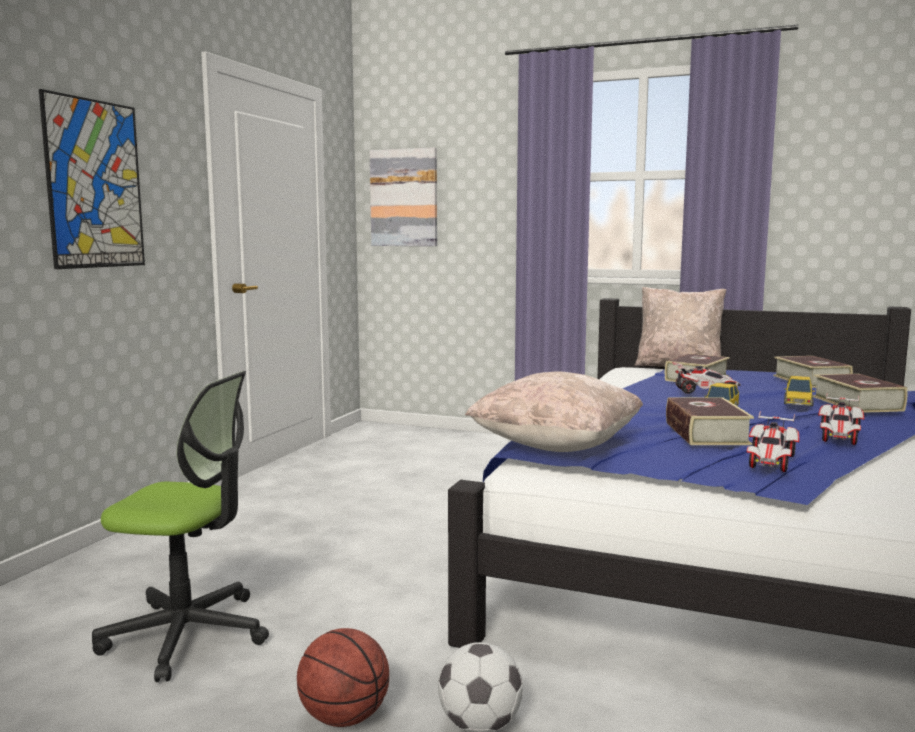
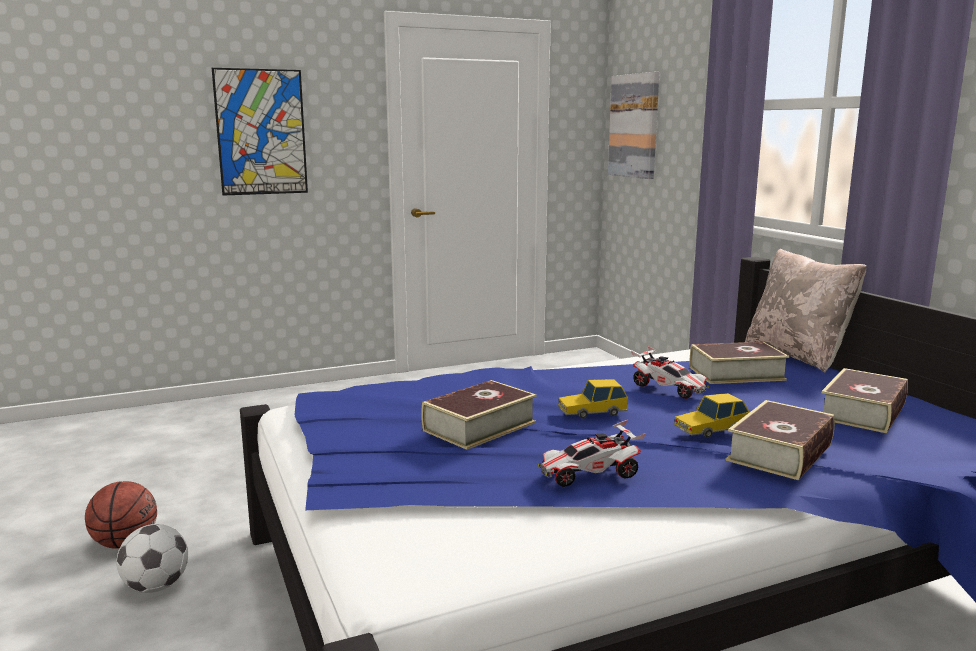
camera: 45 degrees right, 5 degrees up
office chair [92,371,269,682] -> none
beige pillow [465,372,643,452] -> none
toy car [747,411,799,472] -> none

